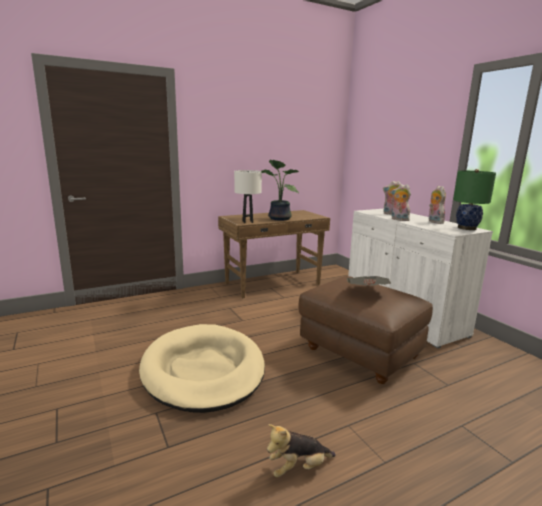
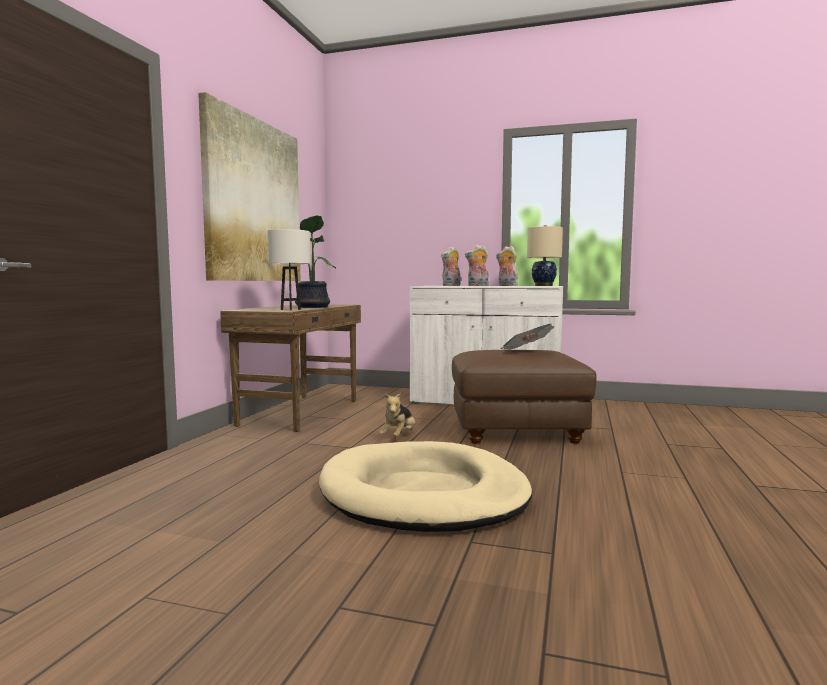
camera: 45 degrees left, 10 degrees down
plush toy [267,424,336,478] -> plush toy moved to [379,392,415,437]
green table lamp [453,169,496,230] -> beige table lamp [527,225,563,286]
none -> picture [198,92,301,281]

